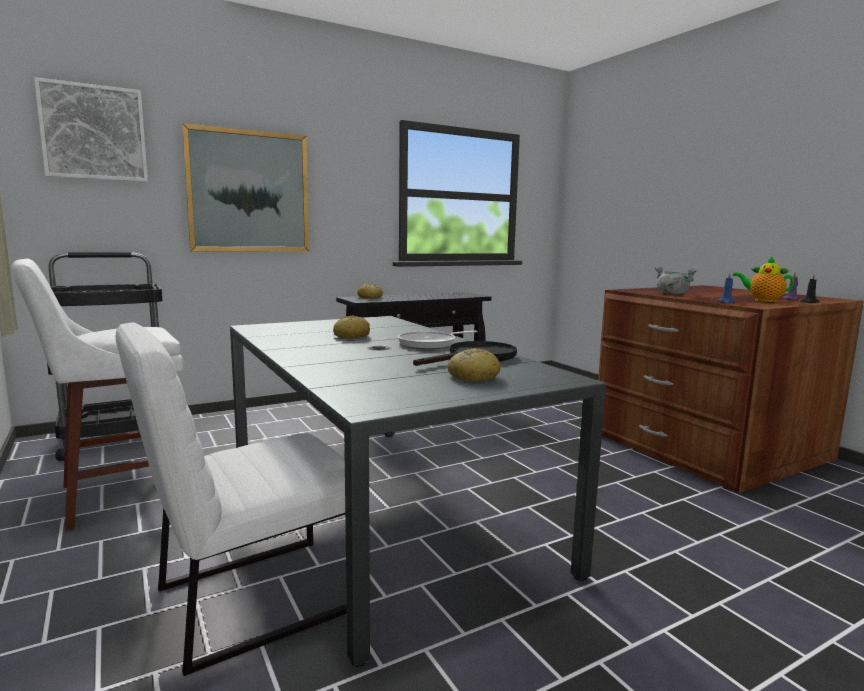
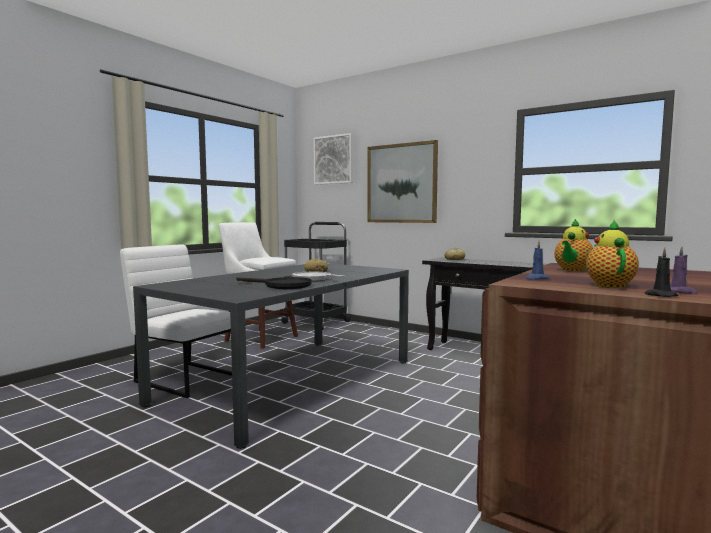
camera: 65 degrees right, 5 degrees down
bread [448,348,501,381] -> none
grey cooking pot [655,266,697,294] -> teapot [554,219,593,272]

